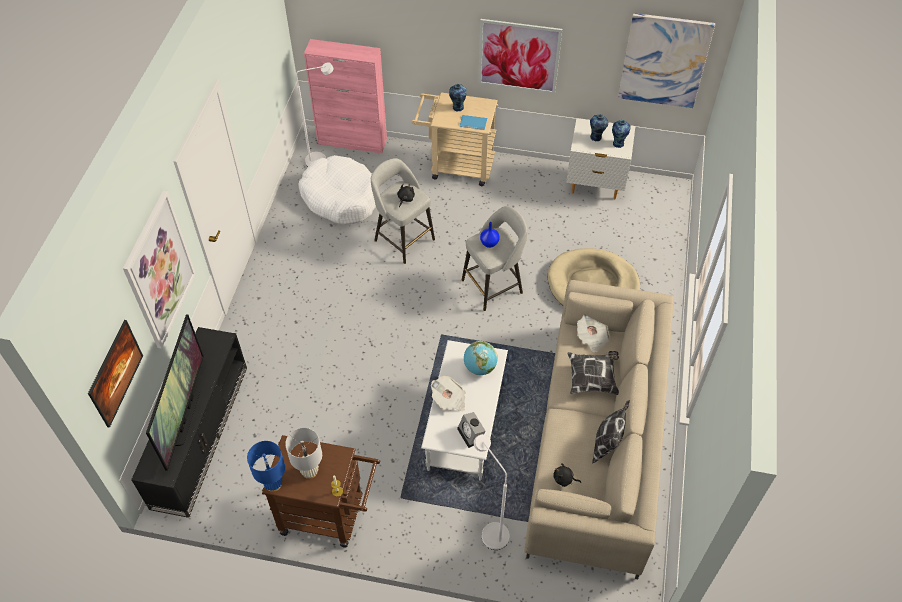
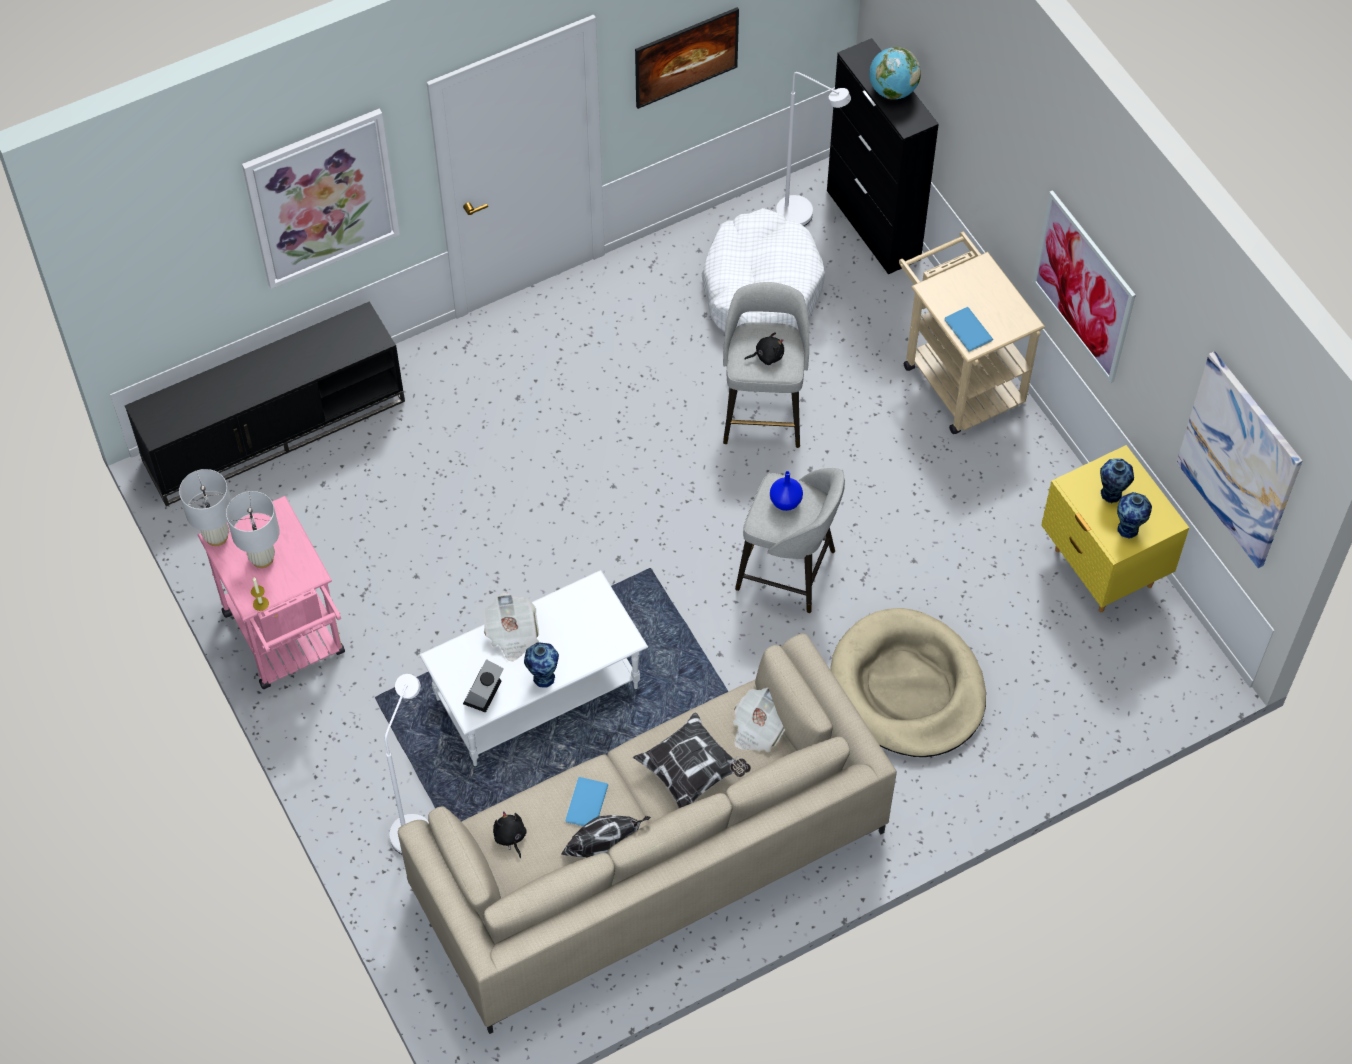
camera: 50 degrees right, 5 degrees up
picture [88,320,143,428] -> picture moved to [635,7,739,109]
television [146,314,204,471] -> none
blue table lamp [247,441,285,492] -> white table lamp [179,469,231,546]
brown cart [262,435,380,548] -> pink cart [198,496,345,689]
pink cabinet [304,39,387,153] -> black cabinet [827,38,939,274]
vase [449,84,467,111] -> vase moved to [524,642,559,688]
globe [464,341,498,375] -> globe moved to [869,47,921,99]
white nightstand [566,118,635,200] -> yellow nightstand [1041,445,1189,612]
none -> blue book [565,777,608,826]

